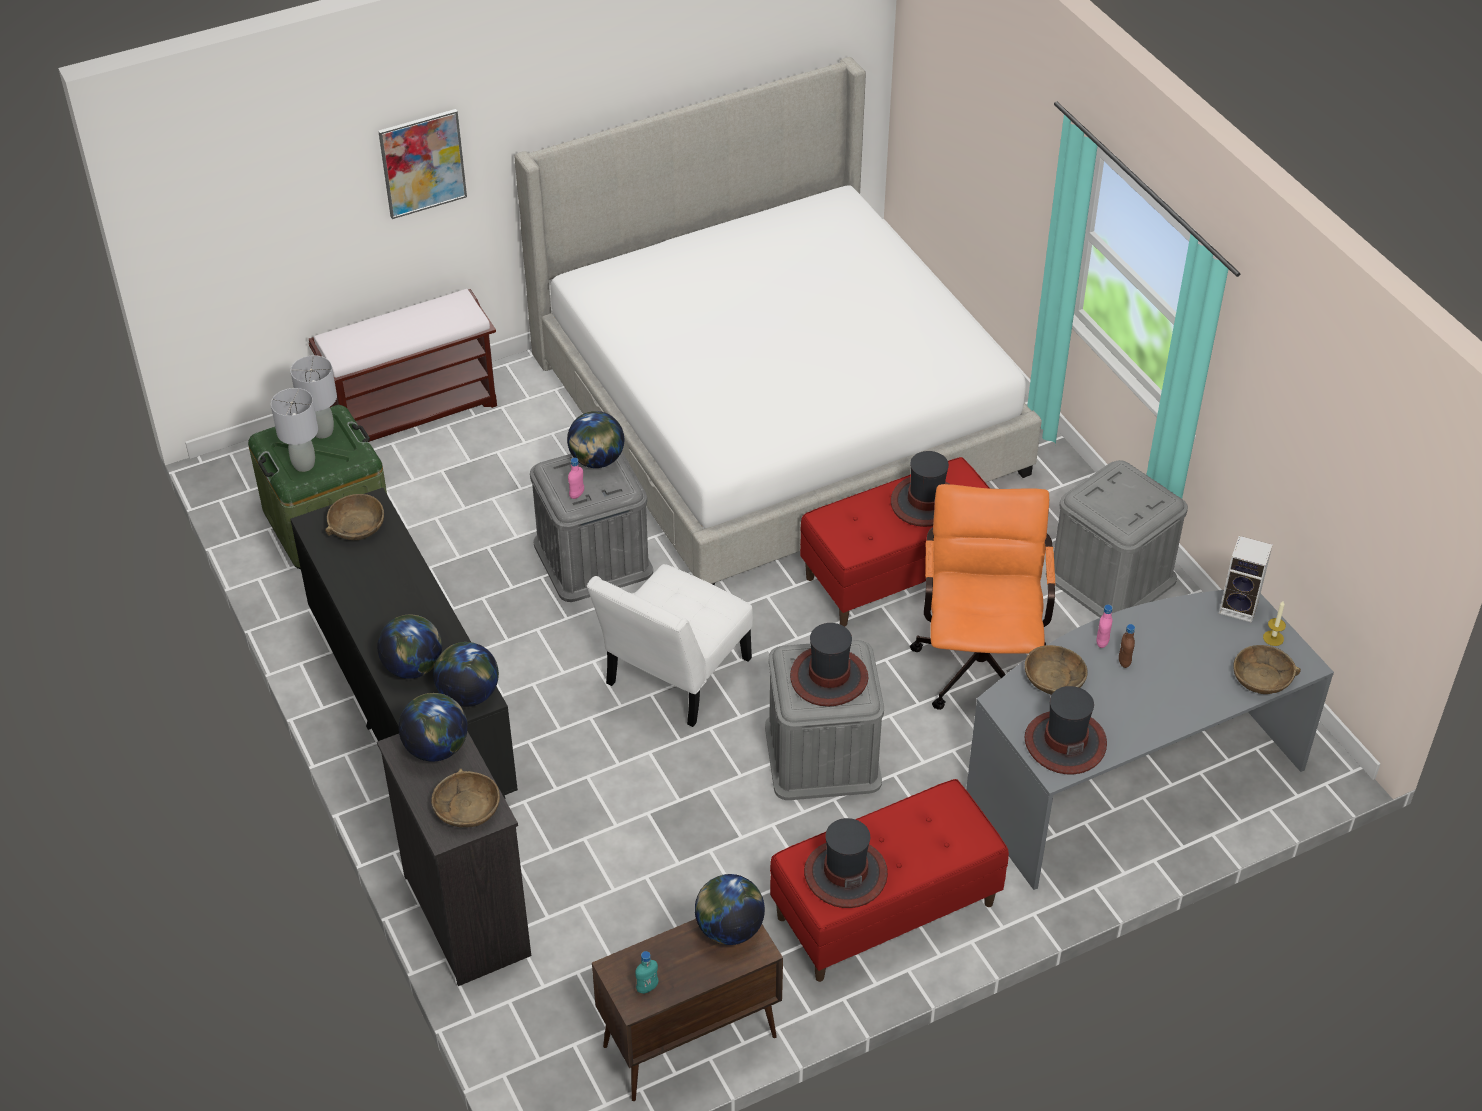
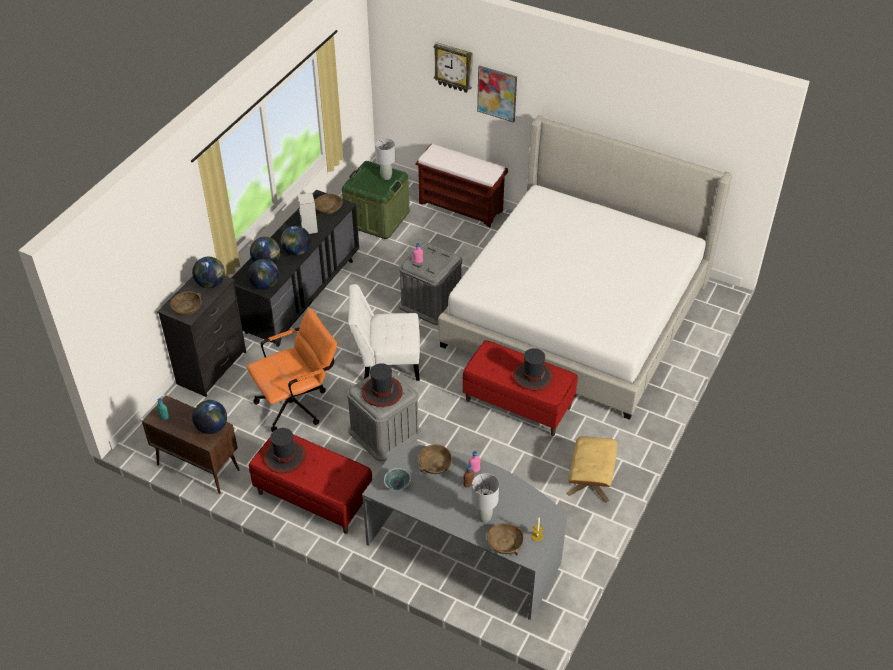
camera: 55 degrees right, 0 degrees up
grey table lamp [271,388,318,472] -> grey table lamp moved to [472,473,499,523]
globe [567,411,624,468] -> globe moved to [281,226,311,256]
orange office chair [910,484,1056,710] -> orange office chair moved to [246,308,337,432]
hat [1024,686,1107,774] -> bowl [384,468,411,491]
grey storage box [1046,460,1188,618] -> beige ottoman [567,436,617,503]
speaker [1219,536,1273,623] -> speaker moved to [298,193,318,234]
none -> wall clock [434,42,473,93]

